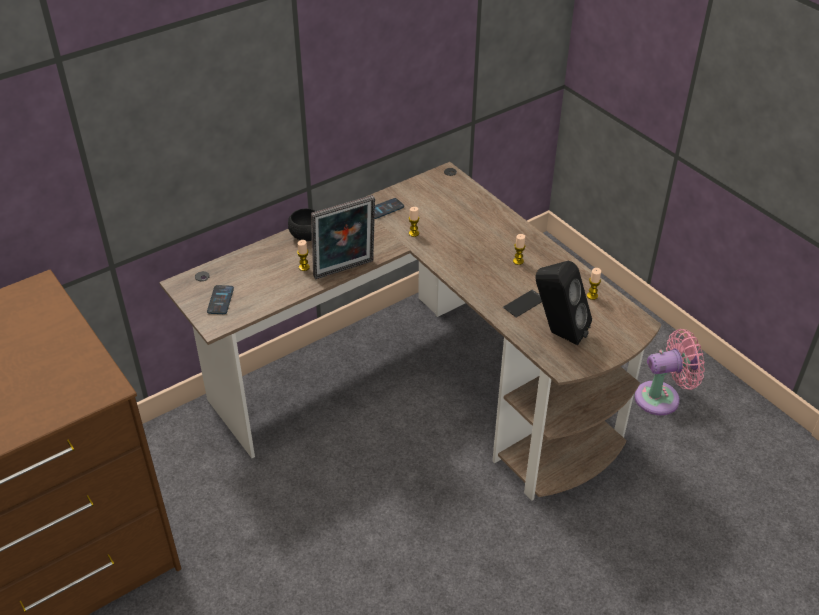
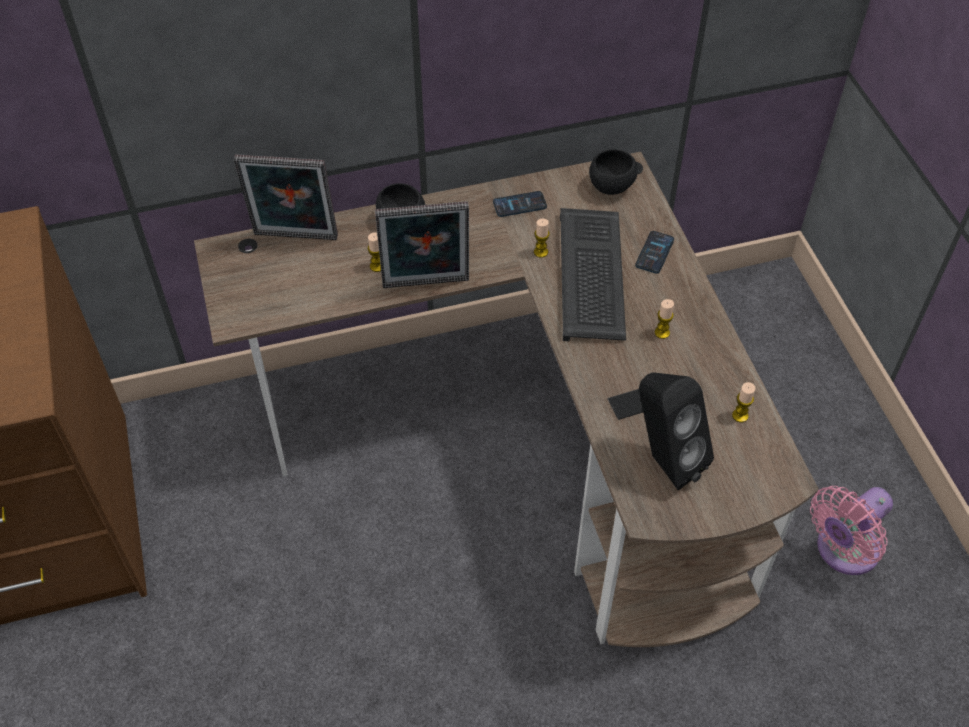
camera: 20 degrees right, 10 degrees up
phone [207,285,234,314] -> phone moved to [635,231,674,274]
pink fan [635,329,705,415] -> pink fan turned 135 degrees clockwise [810,486,893,575]
none -> picture frame [234,154,338,240]
none -> keyboard [560,208,626,341]
none -> black bowl [589,149,638,195]

